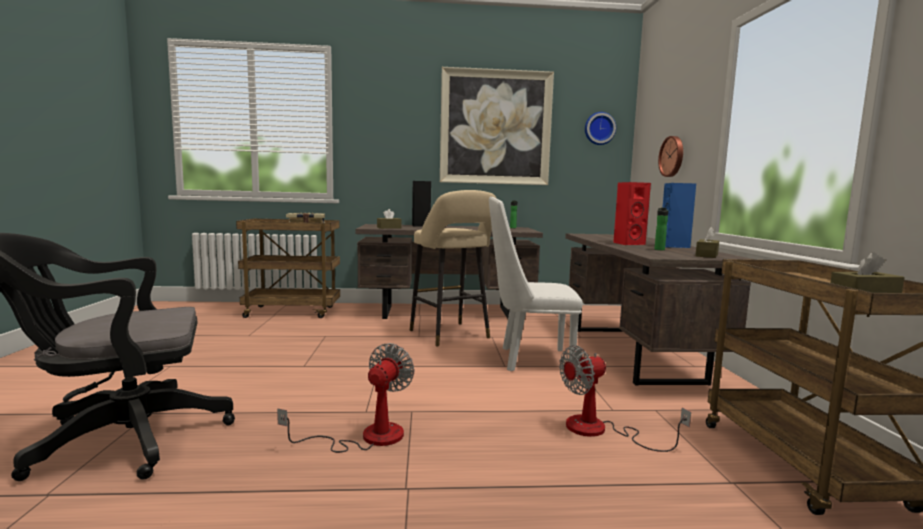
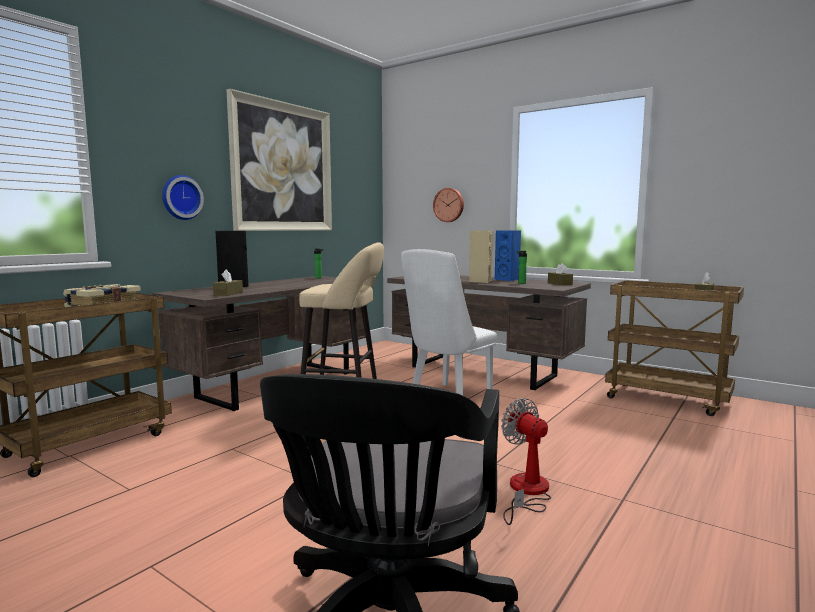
camera: 50 degrees left, 0 degrees up
fan [559,345,691,452] -> none
wall clock [585,112,616,145] -> wall clock moved to [162,175,204,220]
red speaker [613,182,651,245] -> beige speaker [469,230,493,283]

